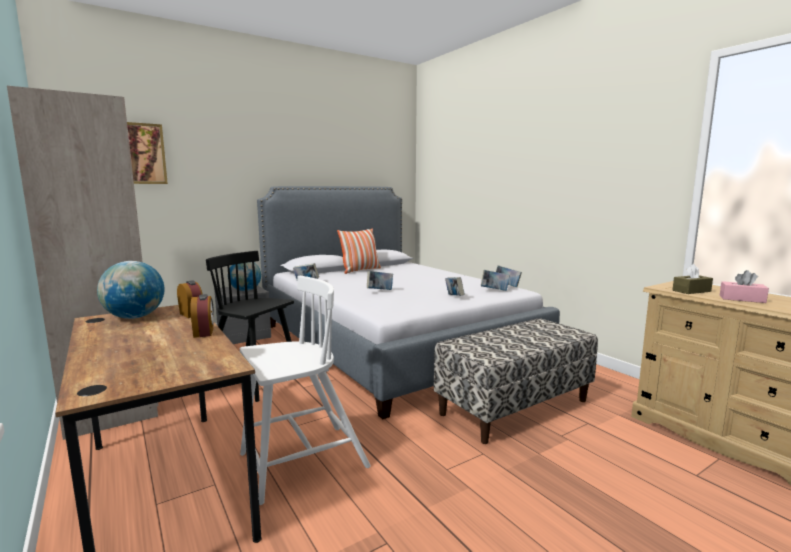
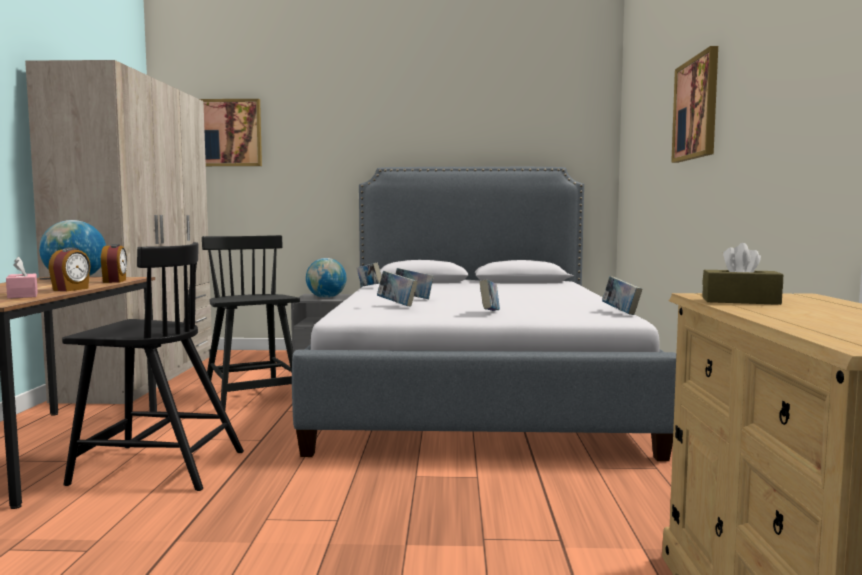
camera: 35 degrees right, 5 degrees down
white chair [240,276,370,505] -> black chair [62,242,244,491]
pillow [337,228,381,274] -> none
bench [434,318,598,444] -> none
book [481,270,510,291] -> book moved to [377,271,418,307]
pink tissue box [720,270,769,303] -> pink tissue box moved to [6,257,38,299]
none -> picture [671,46,718,163]

